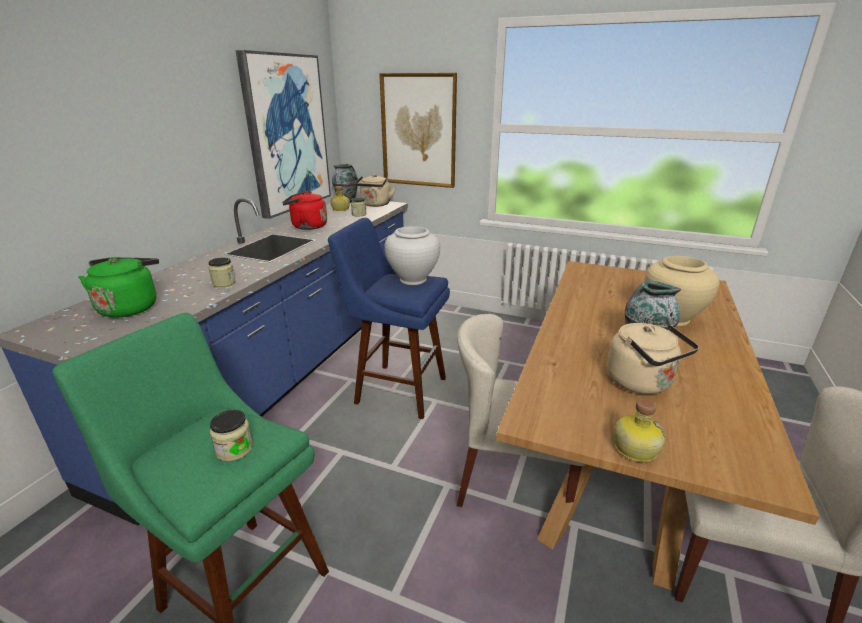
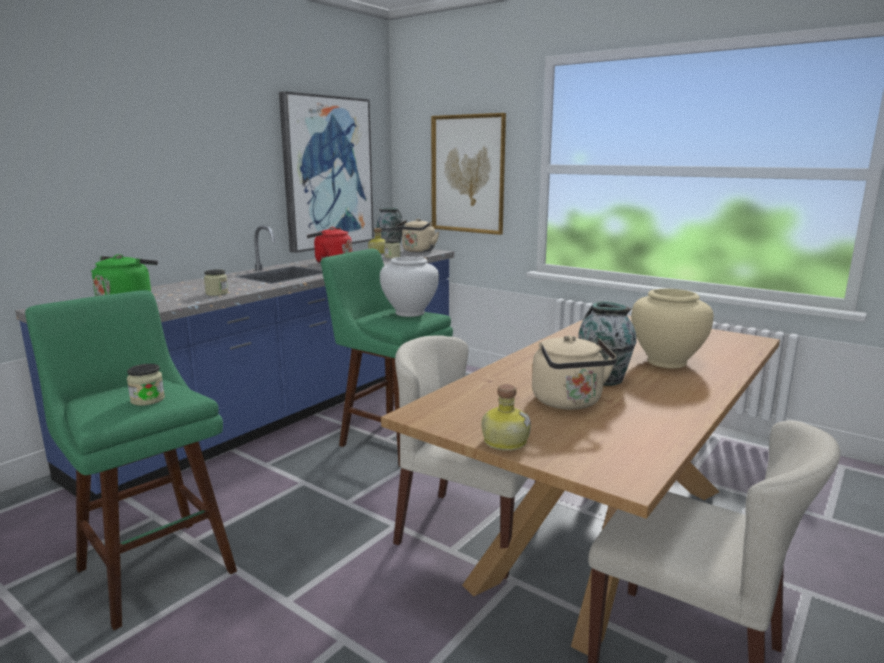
camera: 15 degrees right, 10 degrees down
blue stool [328,218,450,419] -> green stool [321,249,453,467]

